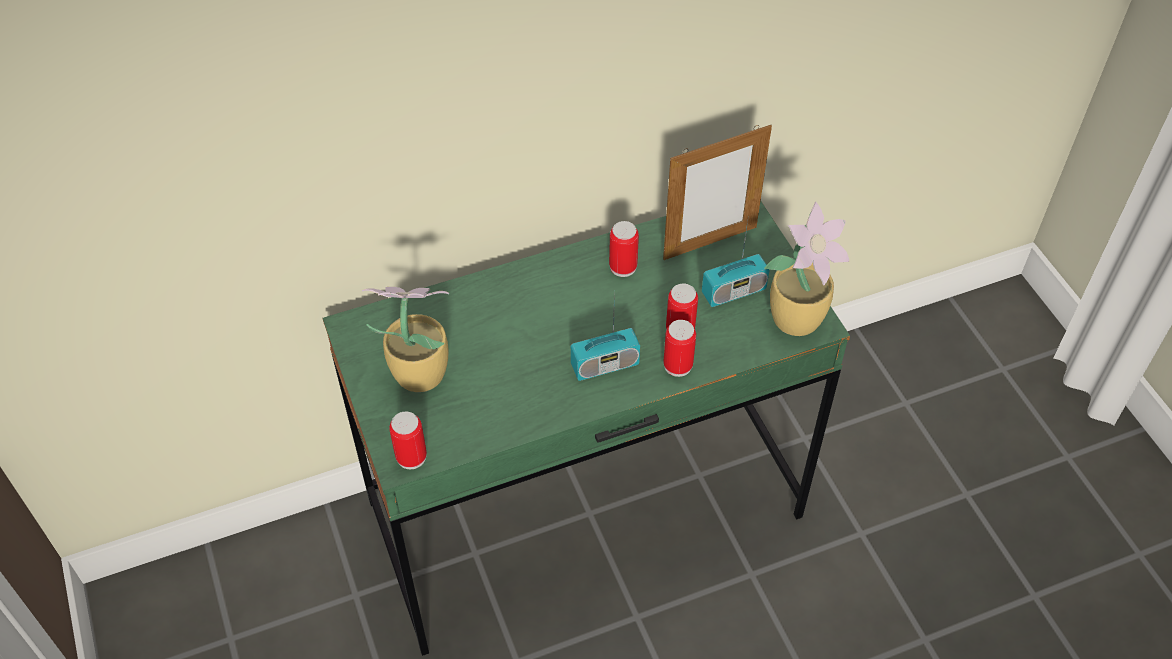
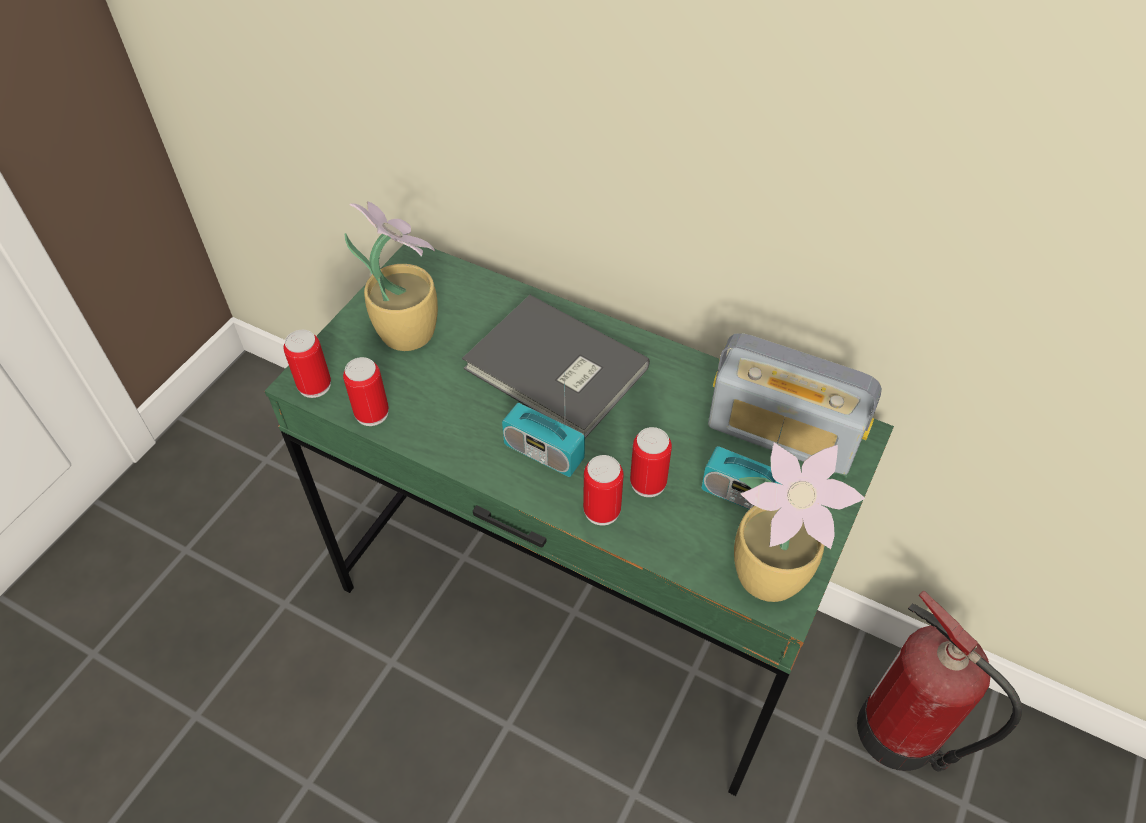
camera: 50 degrees right, 0 degrees up
can [609,221,639,277] -> can moved to [343,357,389,426]
picture frame [663,125,772,260] -> radio [708,333,882,475]
none -> grey book [462,295,650,438]
none -> fire extinguisher [857,591,1022,772]

